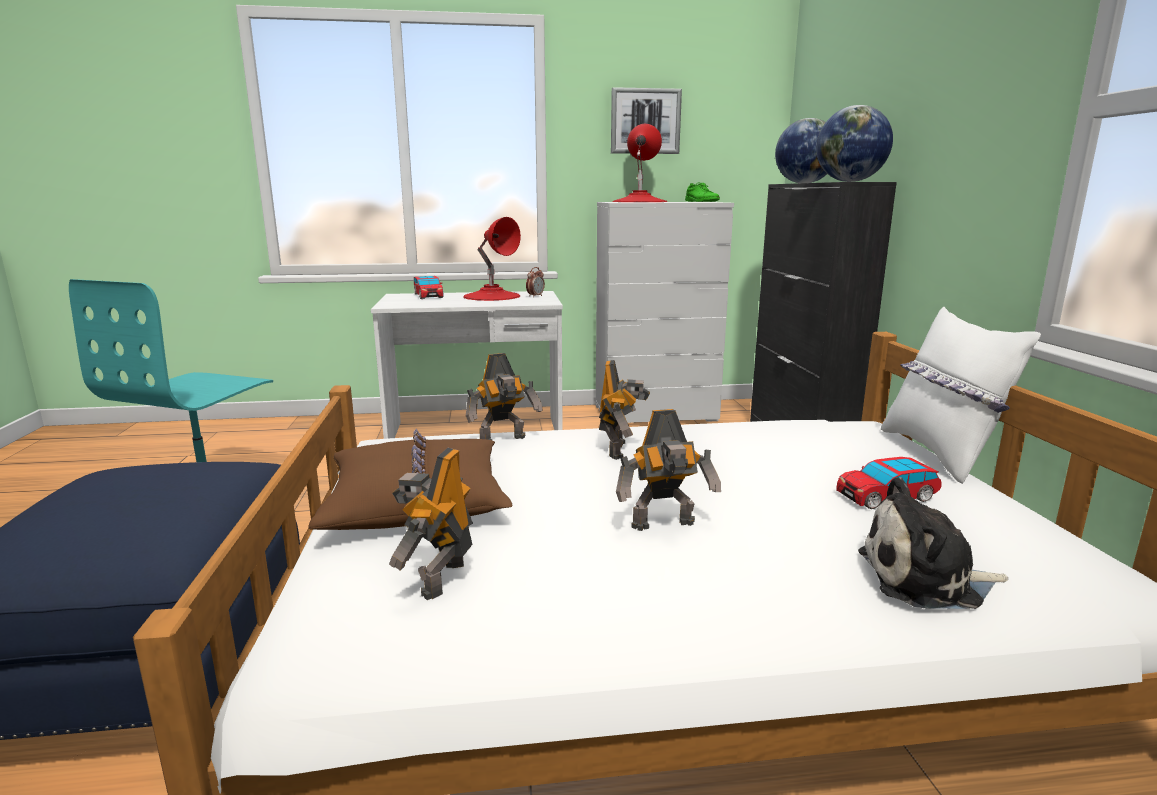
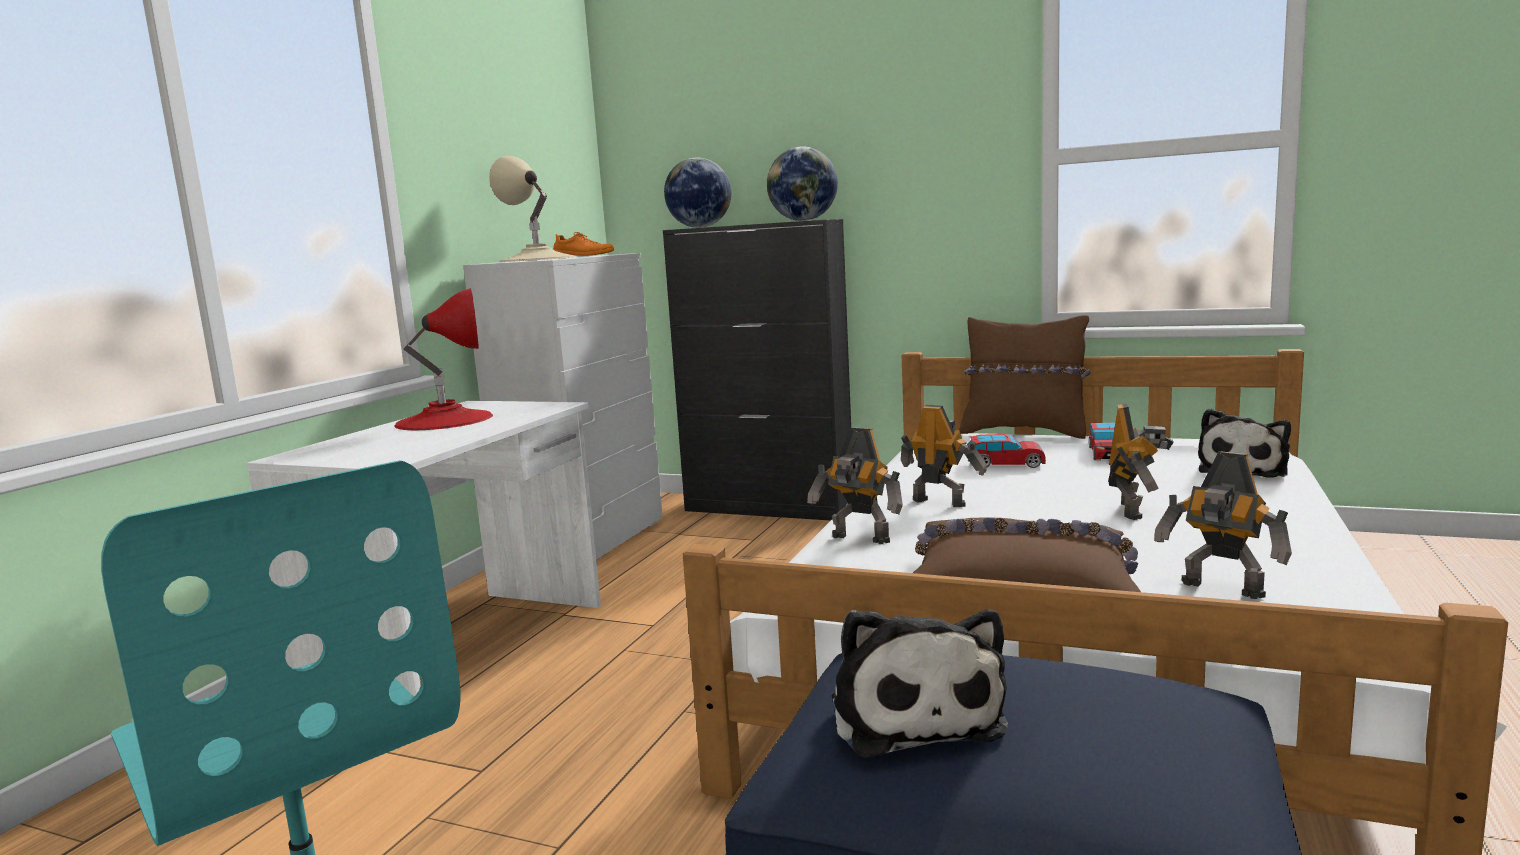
camera: 60 degrees left, 5 degrees down
toy car [414,276,443,299] -> toy car moved to [967,434,1046,468]
toy robot [466,353,543,440] -> toy robot turned 120 degrees clockwise [807,427,903,544]
alarm clock [526,267,545,297] -> none
picture [611,87,682,154] -> none
red table lamp [613,124,667,202] -> beige table lamp [489,156,576,262]
green shoe [685,183,720,202] -> orange shoe [553,232,614,256]
white pillow [881,307,1041,484] -> brown pillow [959,315,1090,439]
none -> plush toy [831,609,1008,758]

